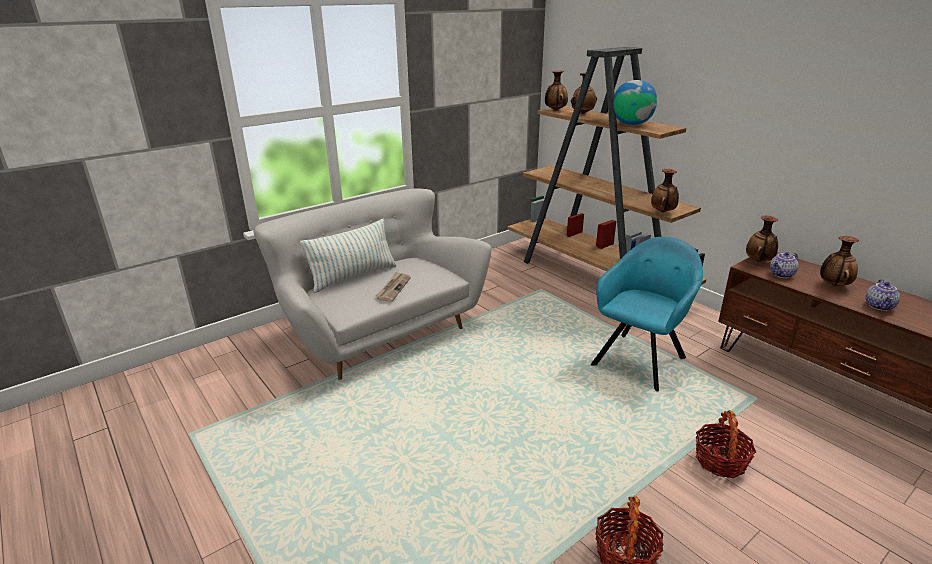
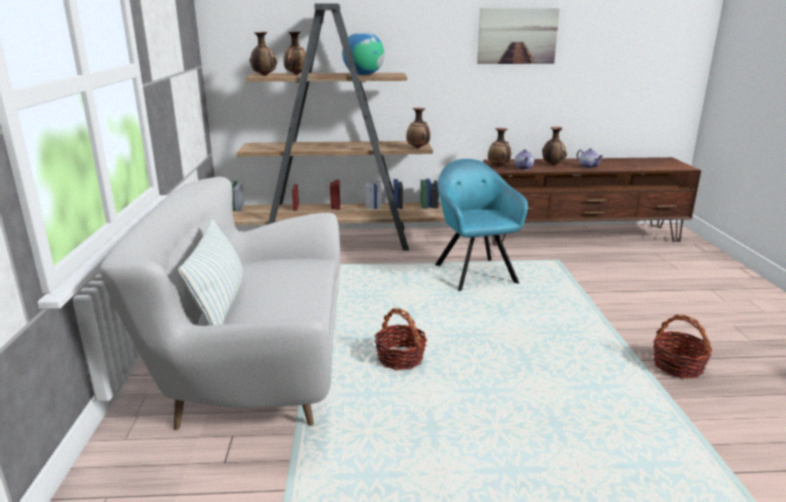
camera: 55 degrees left, 5 degrees down
newspaper [375,271,411,302] -> none
basket [695,410,756,478] -> basket moved to [375,308,427,370]
none -> picture [477,8,560,64]

